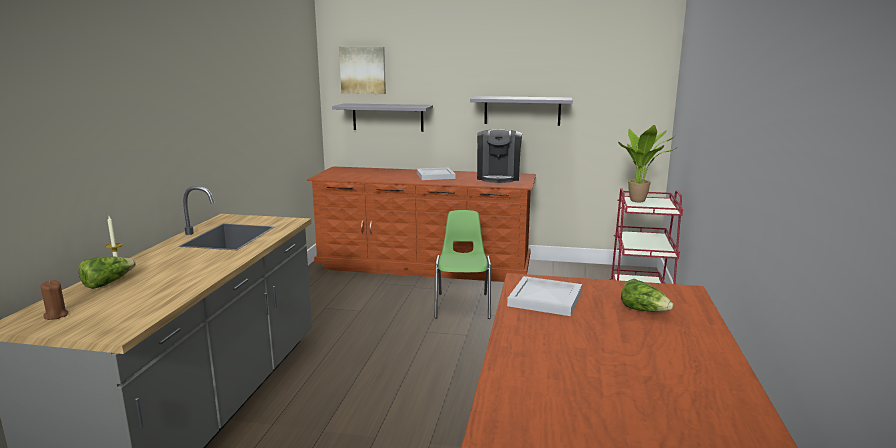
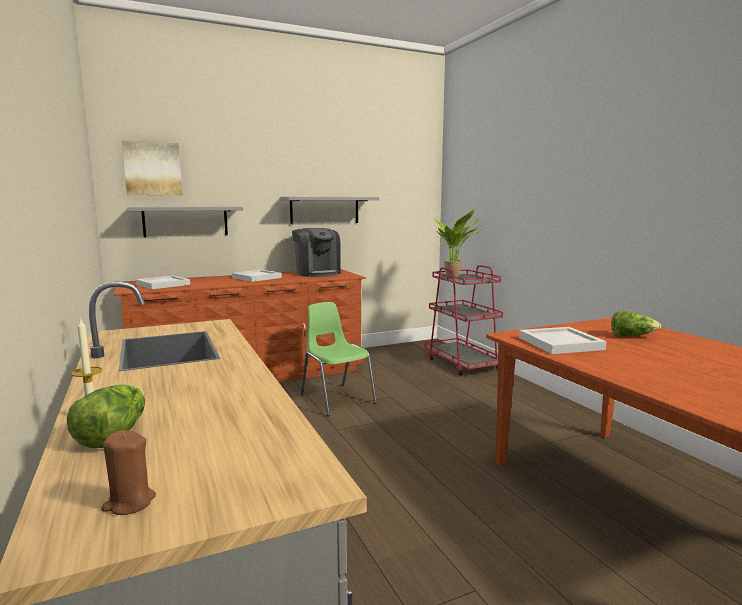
camera: 35 degrees left, 5 degrees down
none -> white tray [136,275,190,289]

